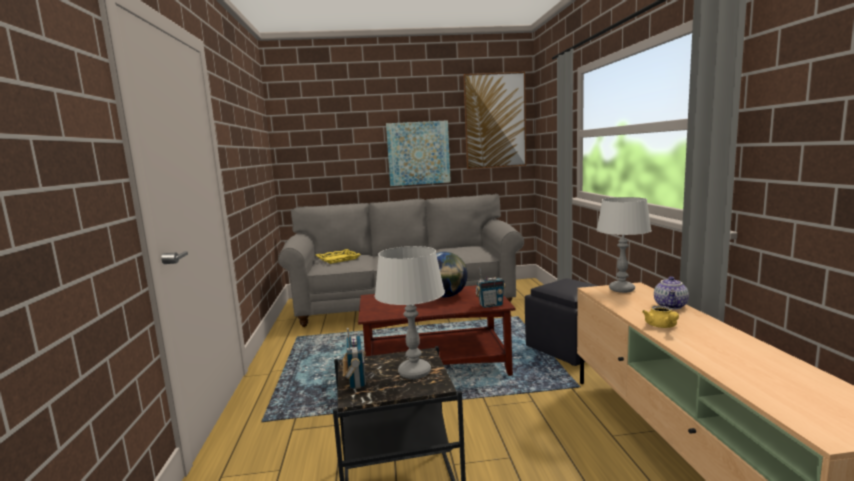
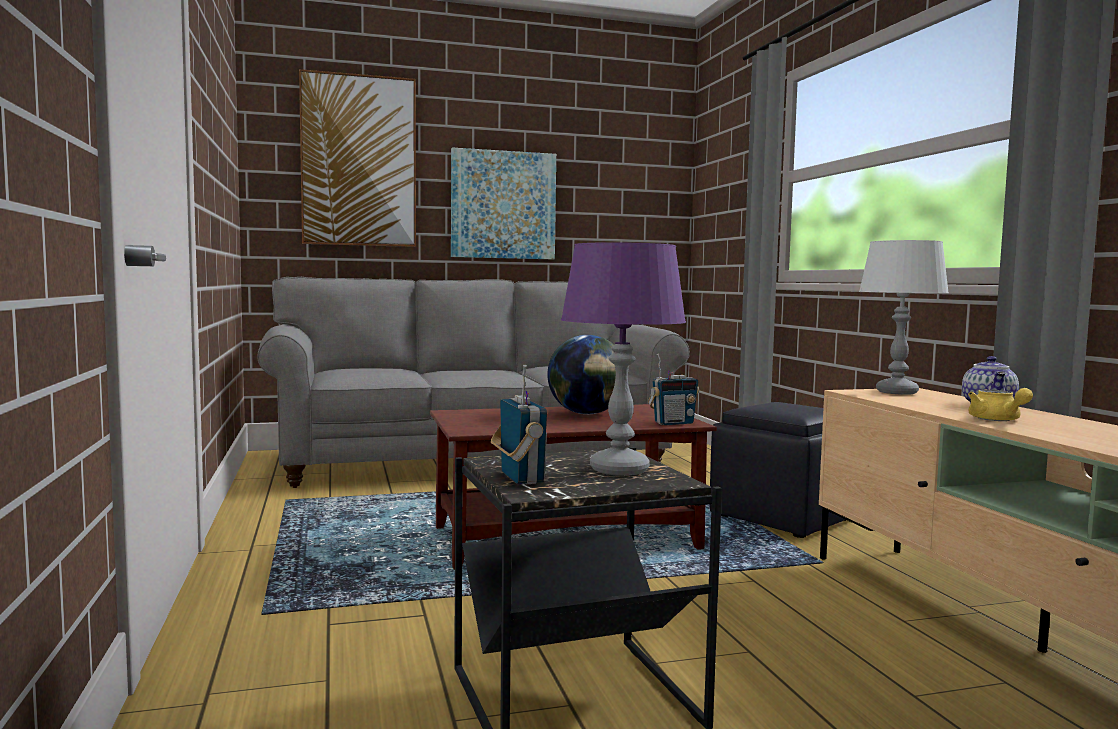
camera: 10 degrees left, 5 degrees down
yellow tray [316,249,361,264] -> none
grey table lamp [375,246,445,379] -> purple table lamp [561,242,686,476]
picture [463,72,526,169] -> picture moved to [299,69,416,247]

